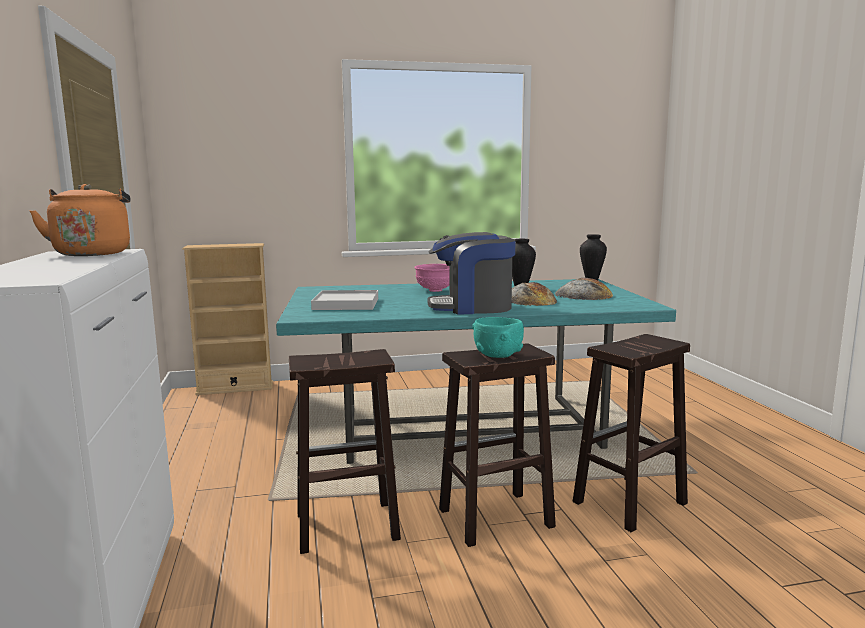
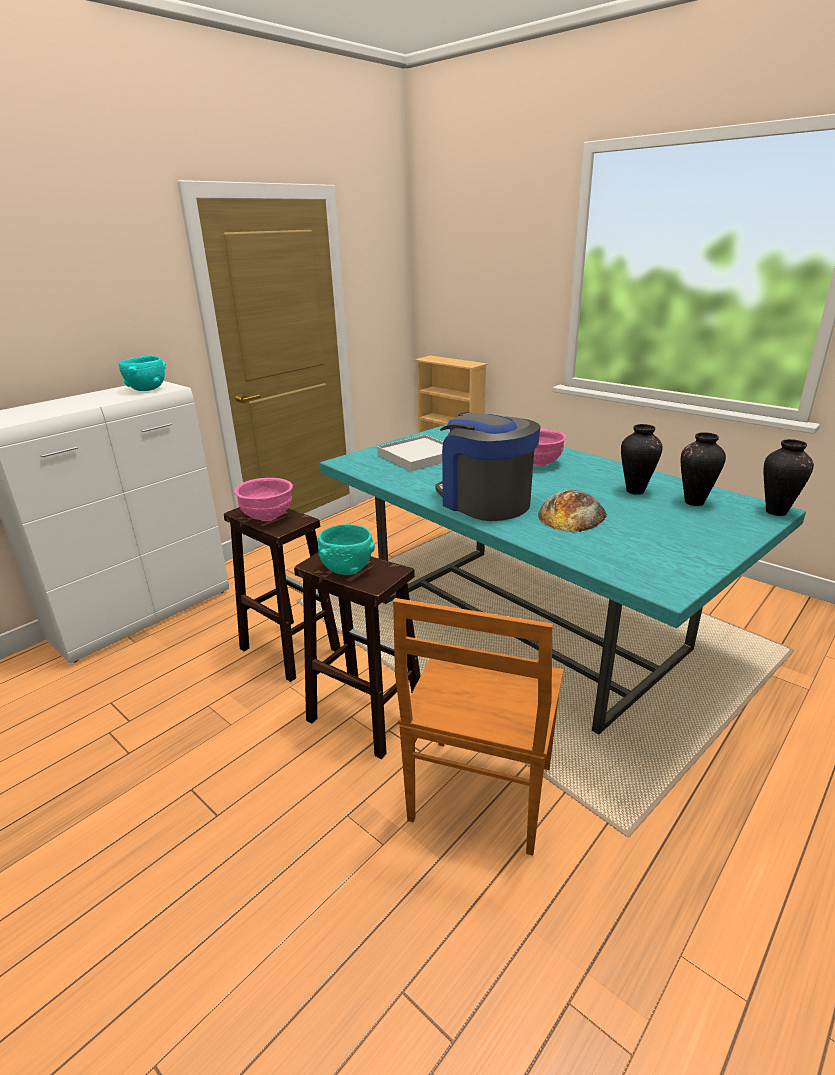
camera: 55 degrees right, 15 degrees up
orange kettle [29,184,130,256] -> turquoise bowl [119,356,166,391]
bread [555,278,613,300] -> none
brown stool [573,334,690,532] -> brown chair [393,598,563,856]
none -> pink bowl [235,478,293,521]
none -> vase [681,432,726,506]

